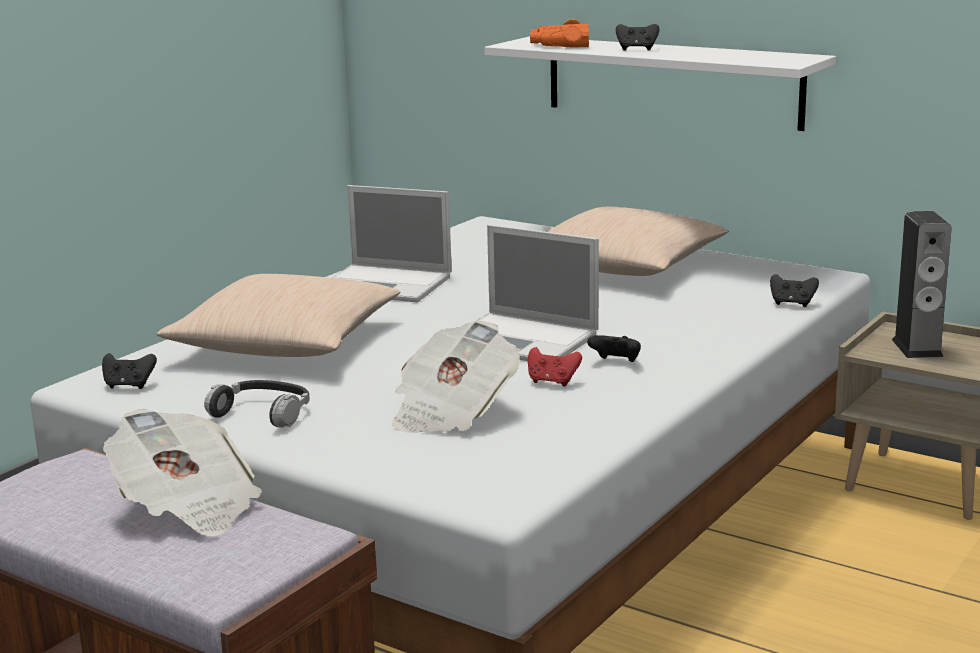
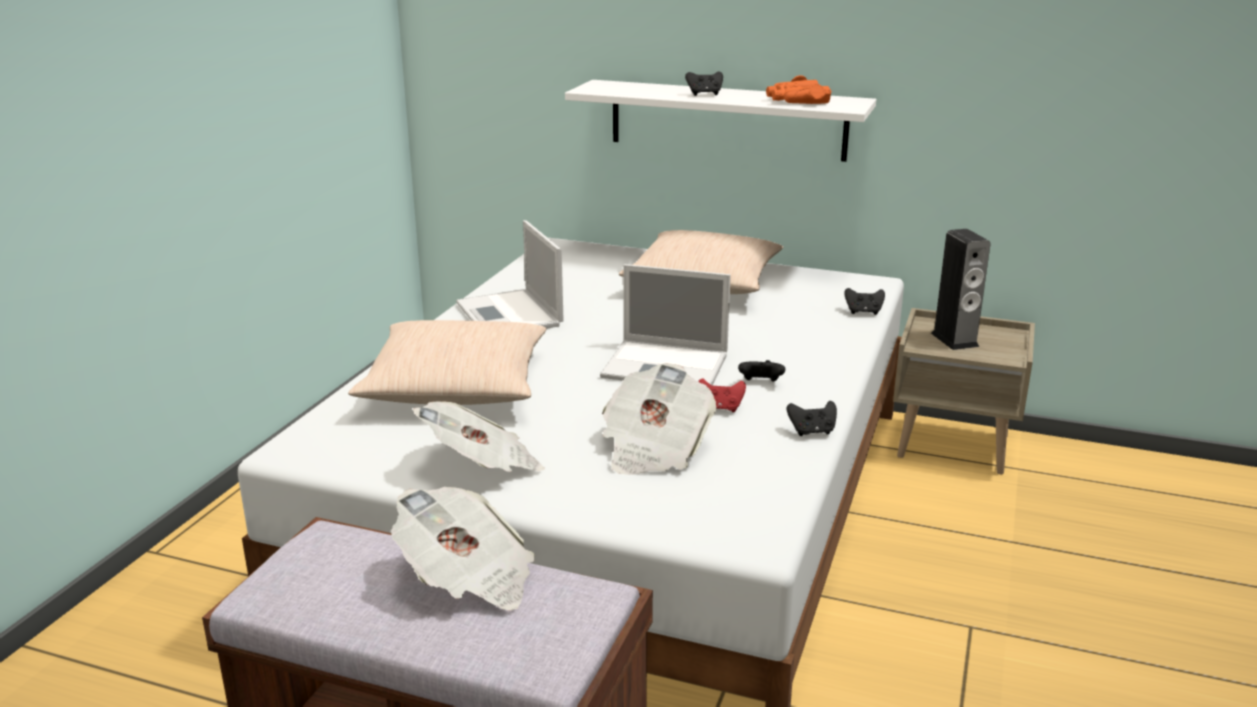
camera: 15 degrees left, 5 degrees up
black game controller [102,353,157,389] -> black game controller moved to [787,401,837,436]
headphones [204,380,310,428] -> newspaper [413,401,545,472]
laptop [331,185,452,302] -> laptop turned 60 degrees clockwise [456,220,564,328]
orange binoculars [530,19,589,47] -> orange binoculars moved to [766,75,832,104]

